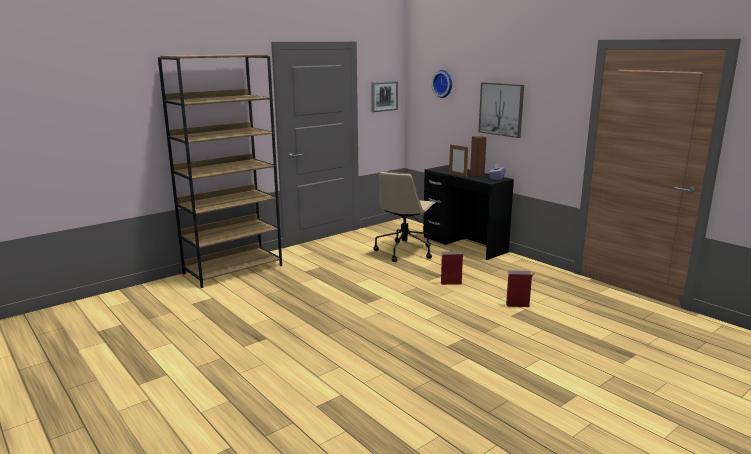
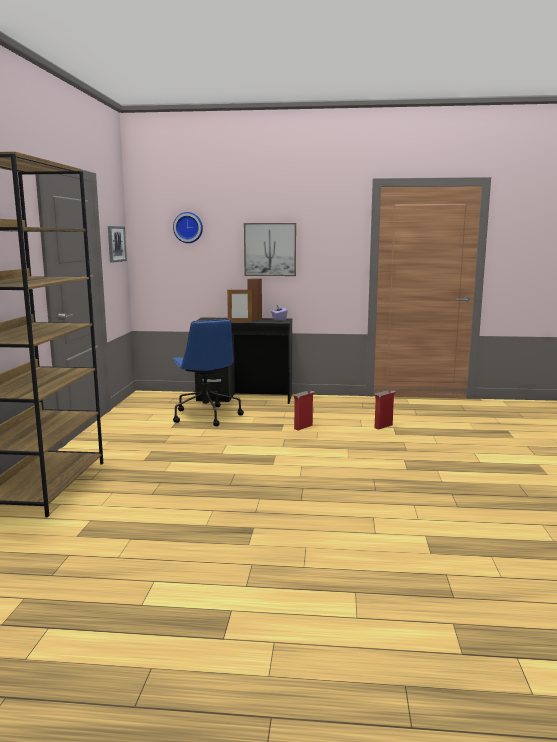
camera: 45 degrees left, 5 degrees down
beige office chair [373,171,435,262] -> blue office chair [173,319,244,426]

